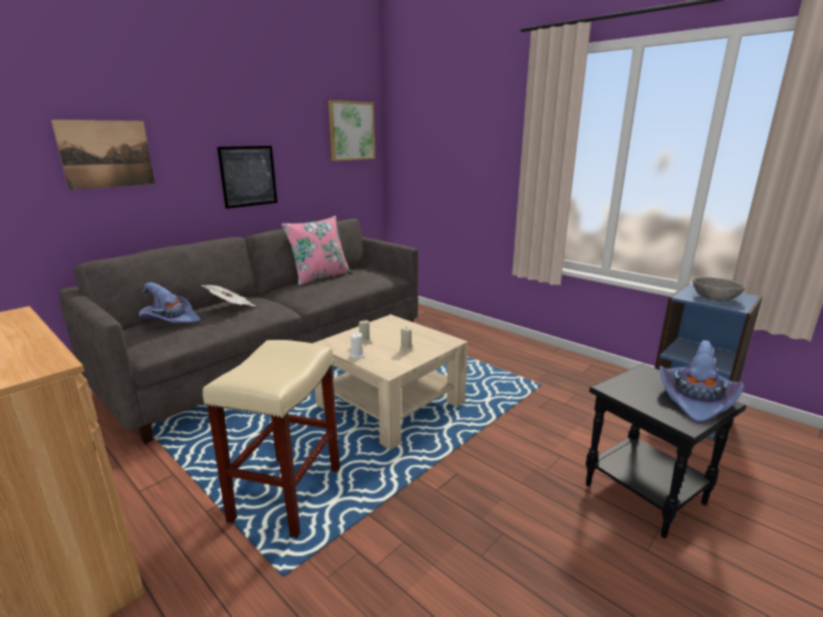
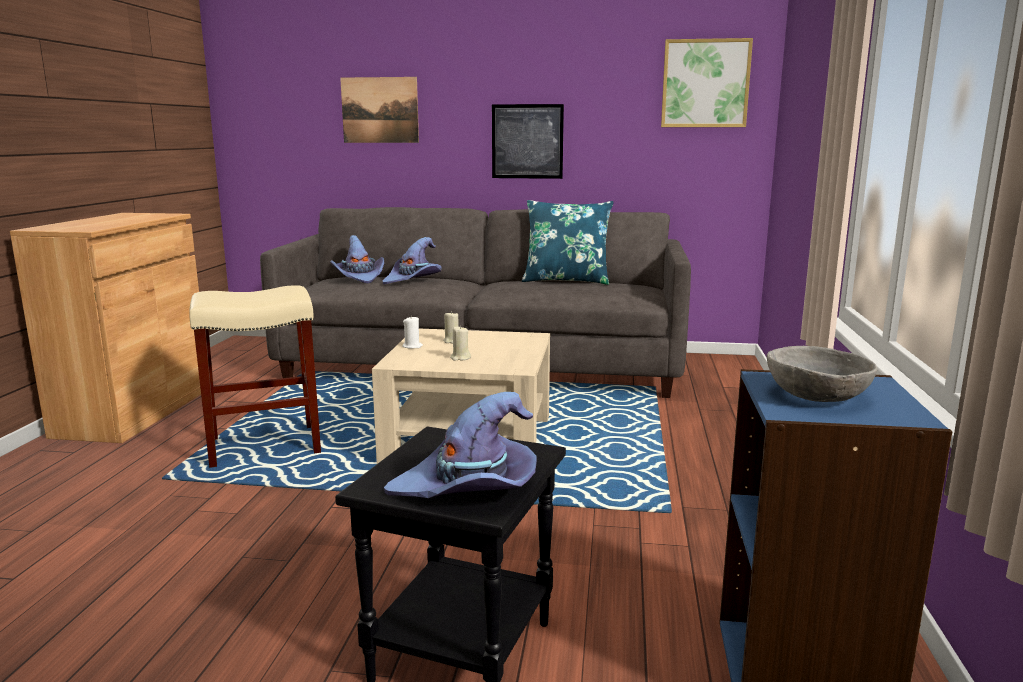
camera: 55 degrees right, 5 degrees down
newspaper [201,285,255,306] -> purple hat [383,237,442,284]
pink pillow [282,216,351,286] -> blue pillow [522,200,614,285]

